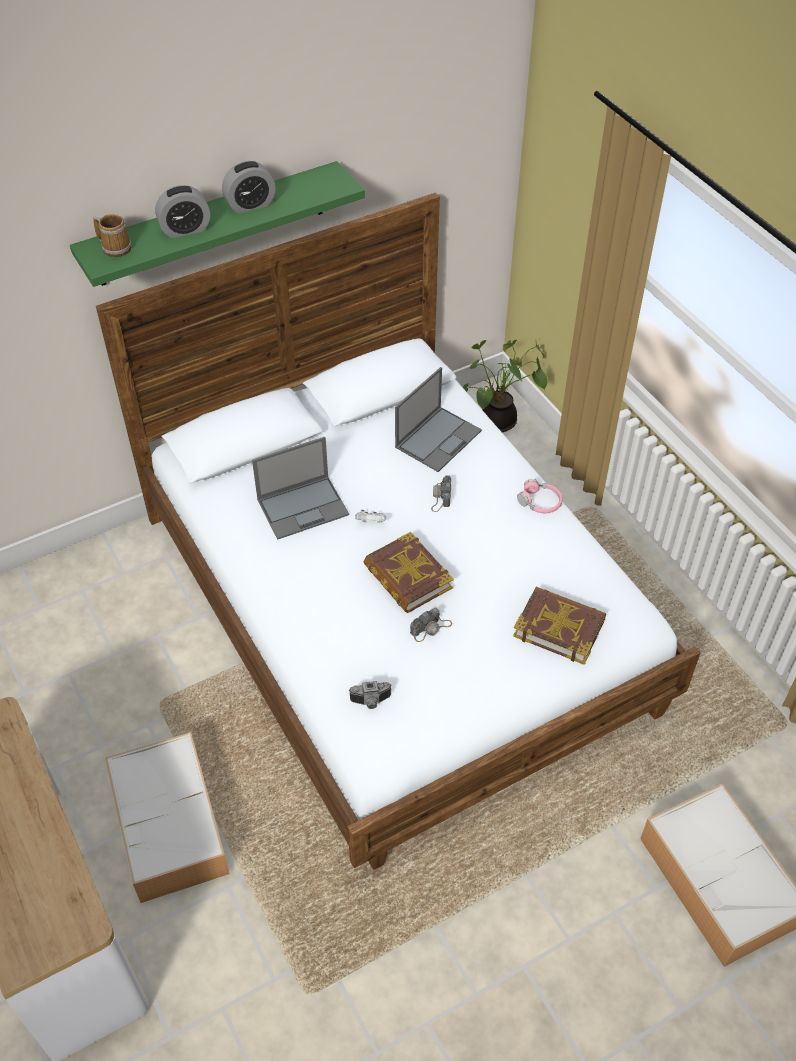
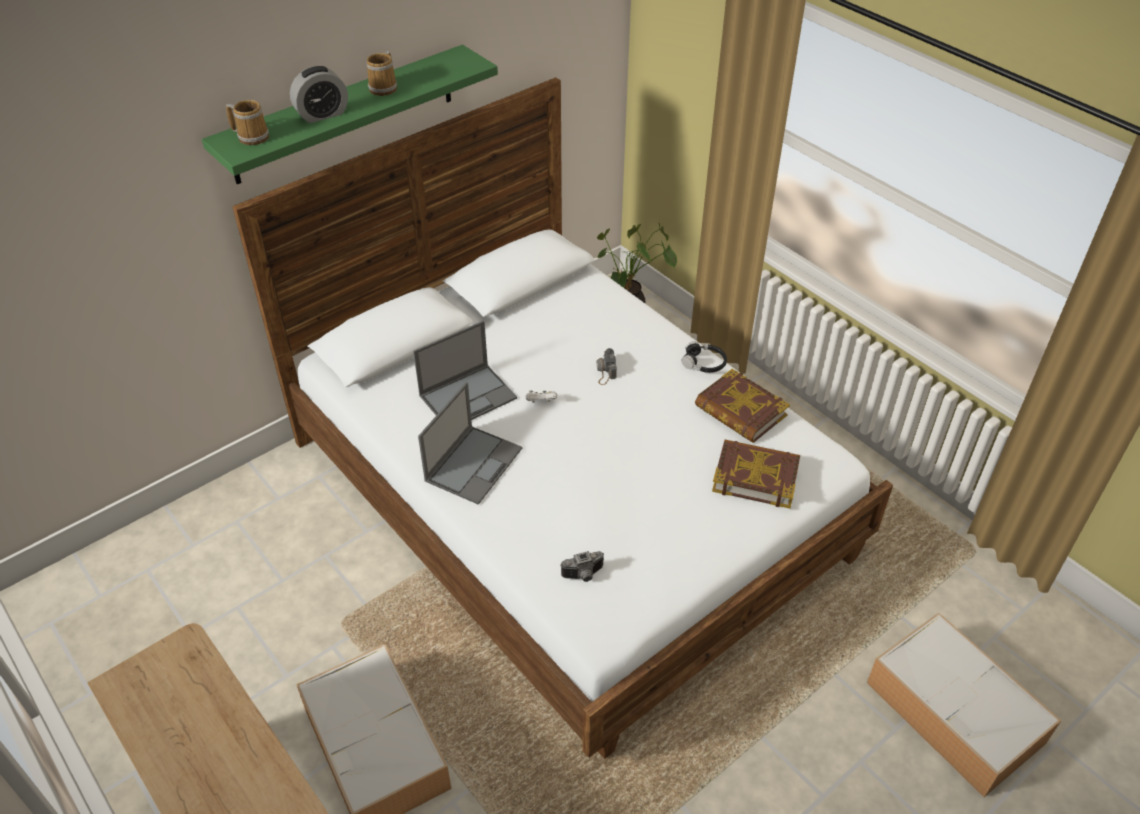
camera: 10 degrees left, 5 degrees down
alarm clock [222,161,276,214] -> mug [366,51,397,96]
book [363,532,454,613] -> book moved to [695,369,790,443]
laptop [395,367,482,472] -> laptop moved to [418,382,522,505]
camera [410,608,452,642] -> none
pink headphones [517,479,563,513] -> black headphones [681,342,727,373]

